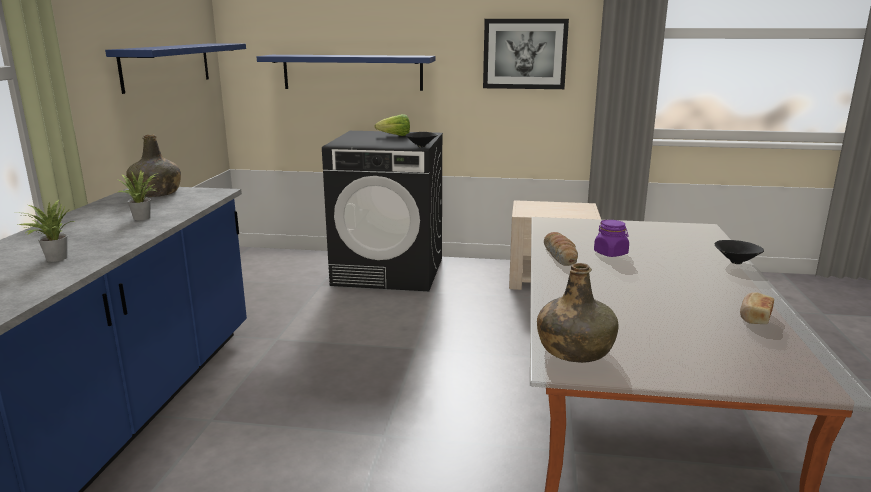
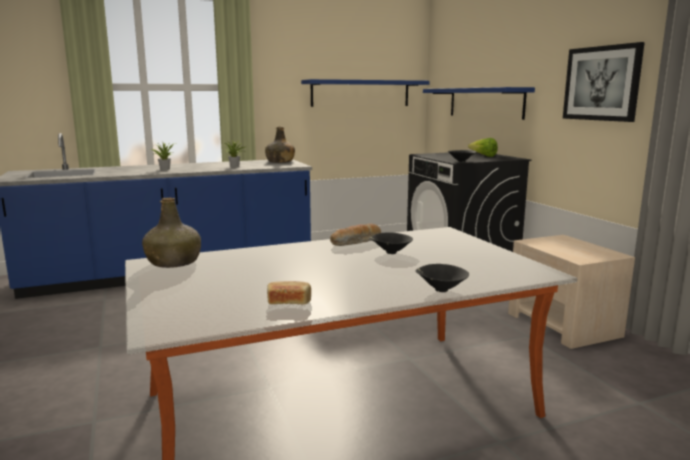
camera: 60 degrees right, 5 degrees down
purple jar [594,220,629,257] -> black bowl [370,233,413,254]

